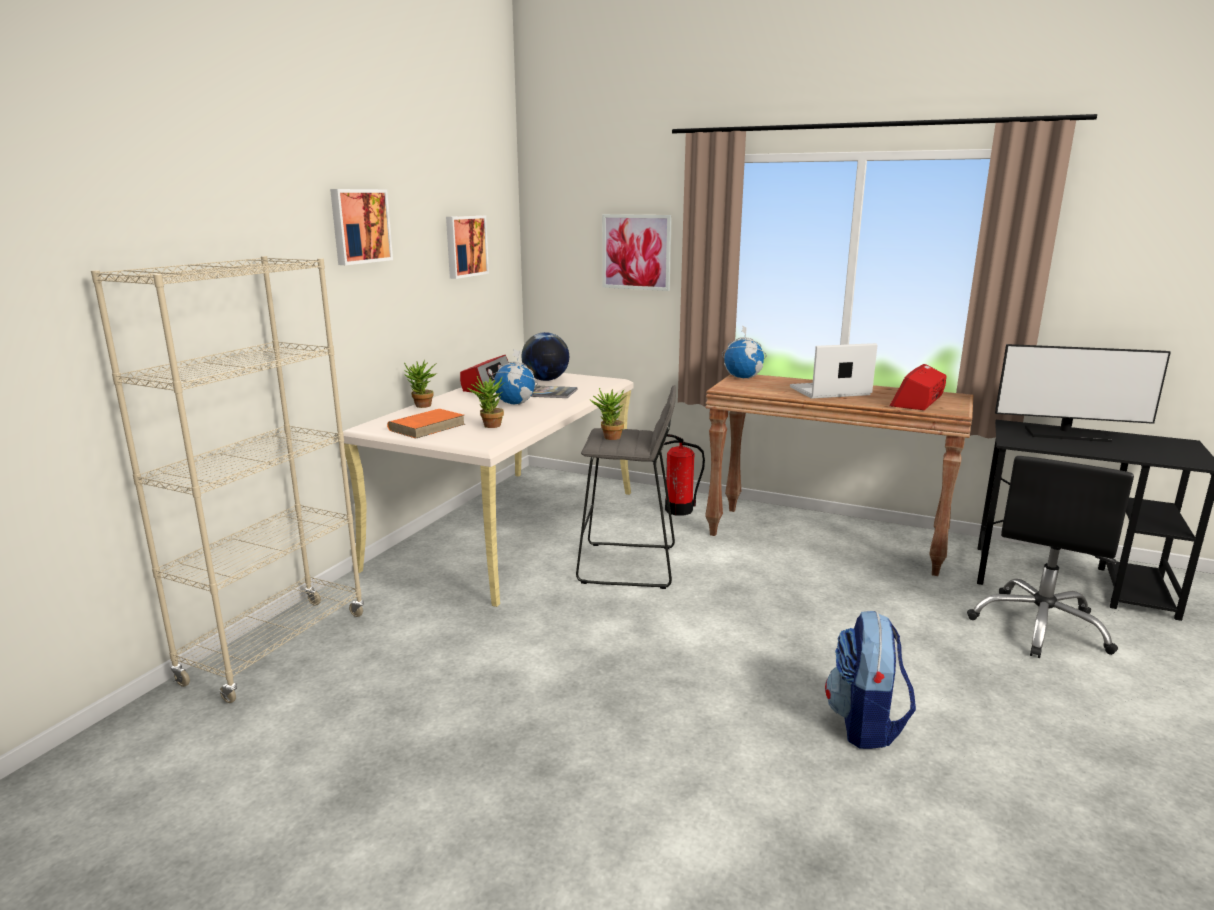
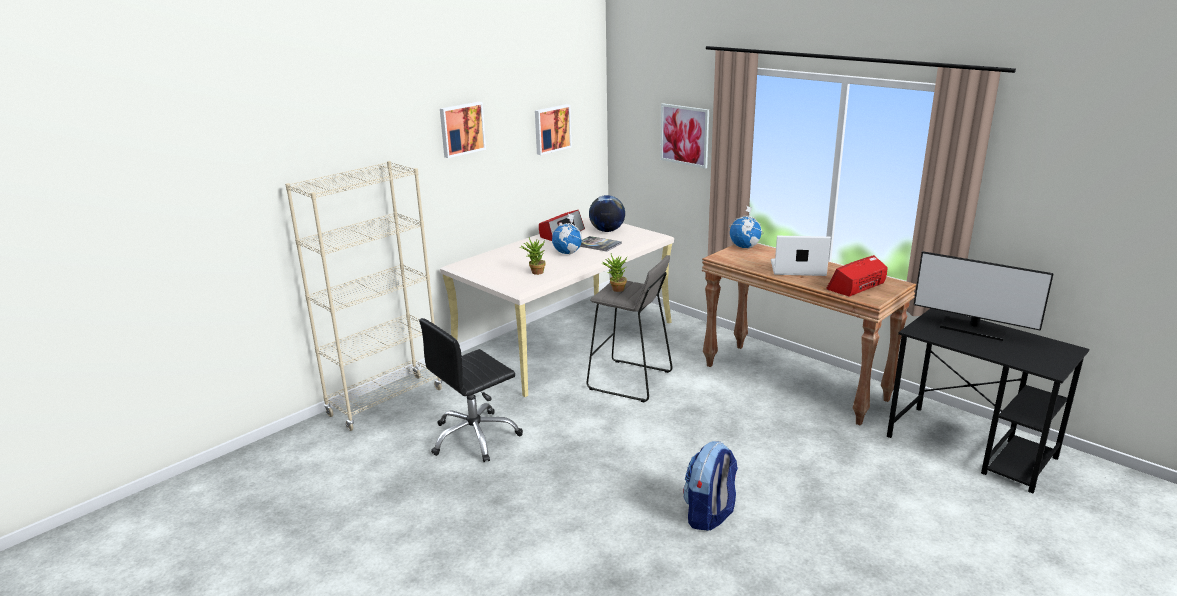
camera: 20 degrees right, 5 degrees up
orange book [387,409,465,439] -> none
potted plant [404,360,437,408] -> none
fire extinguisher [664,434,705,515] -> none
black office chair [967,456,1134,658] -> black office chair moved to [419,318,523,462]

